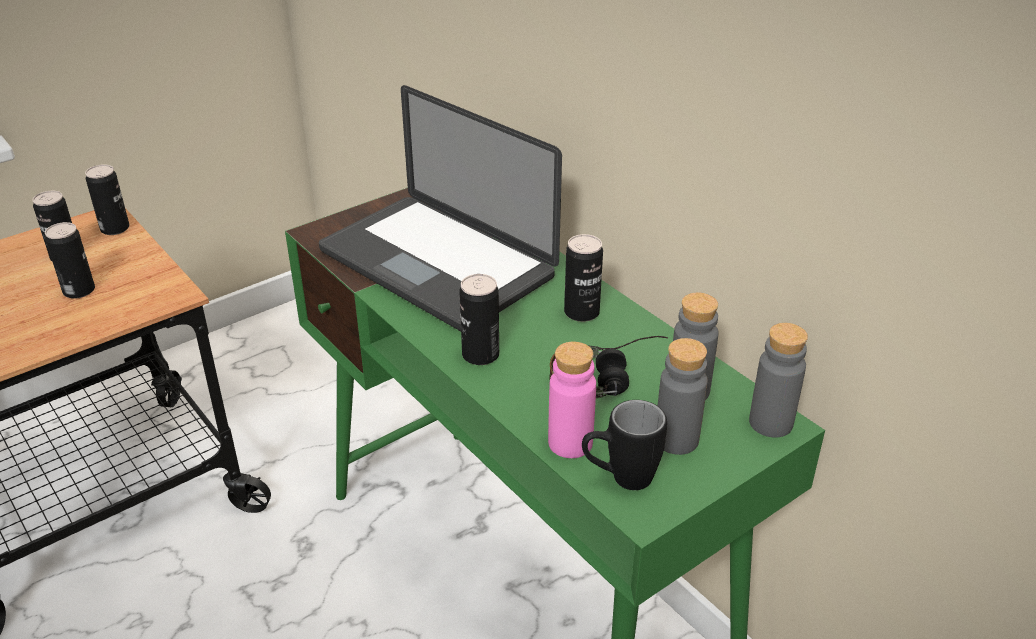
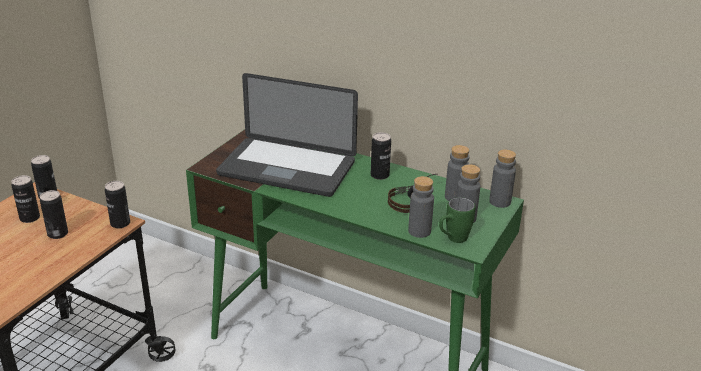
camera: 25 degrees left, 5 degrees down
can [459,274,499,365] -> can moved to [105,181,130,228]
pink bottle [548,342,596,458] -> grey bottle [408,176,434,238]
black mug [582,400,667,490] -> green mug [439,197,475,243]

